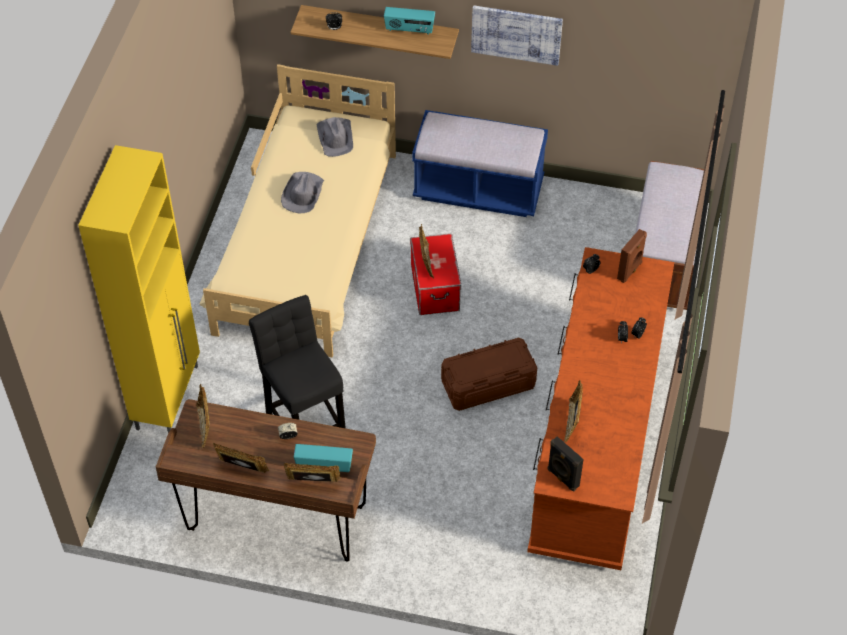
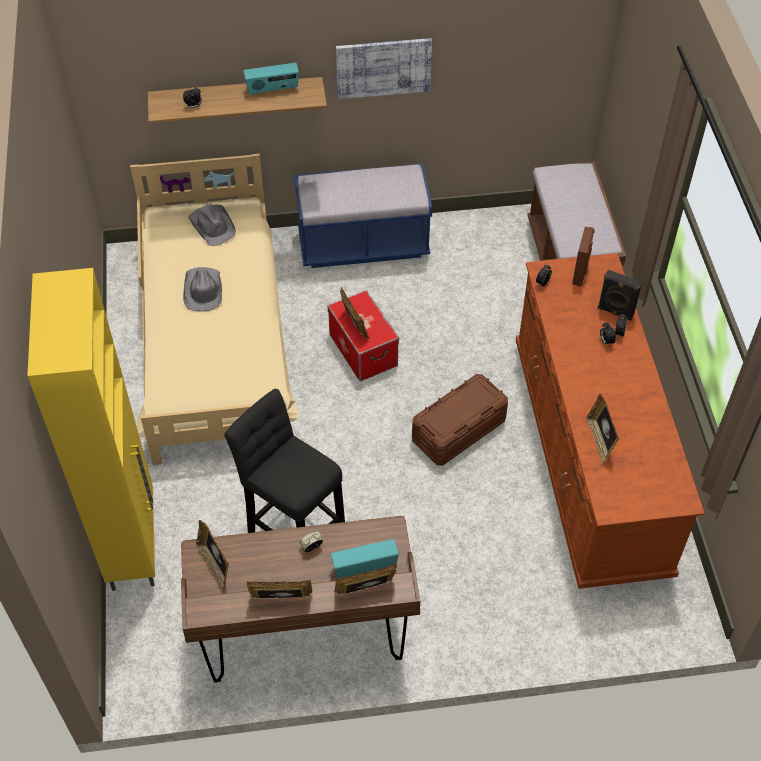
camera: 20 degrees left, 0 degrees up
black speaker [548,436,584,492] -> black speaker moved to [598,270,642,321]

